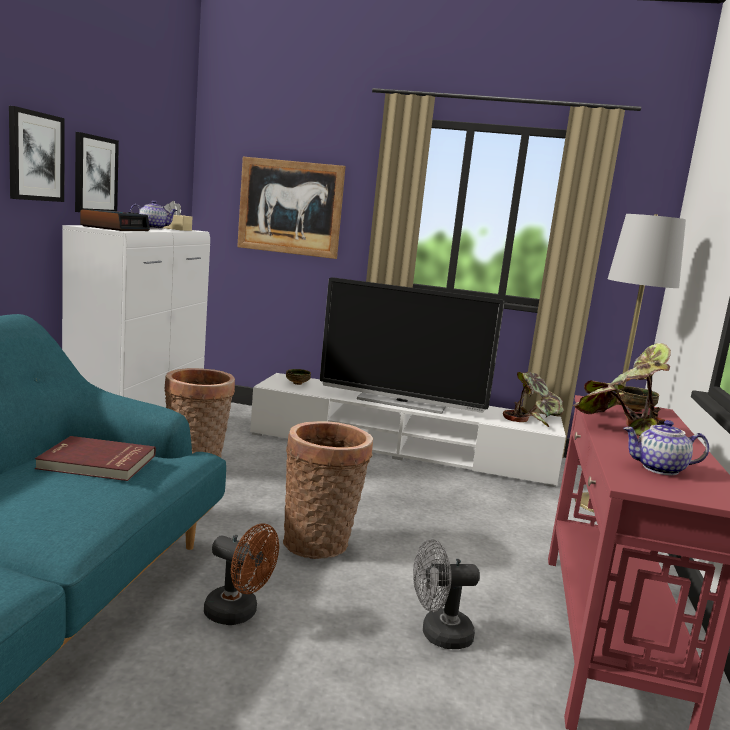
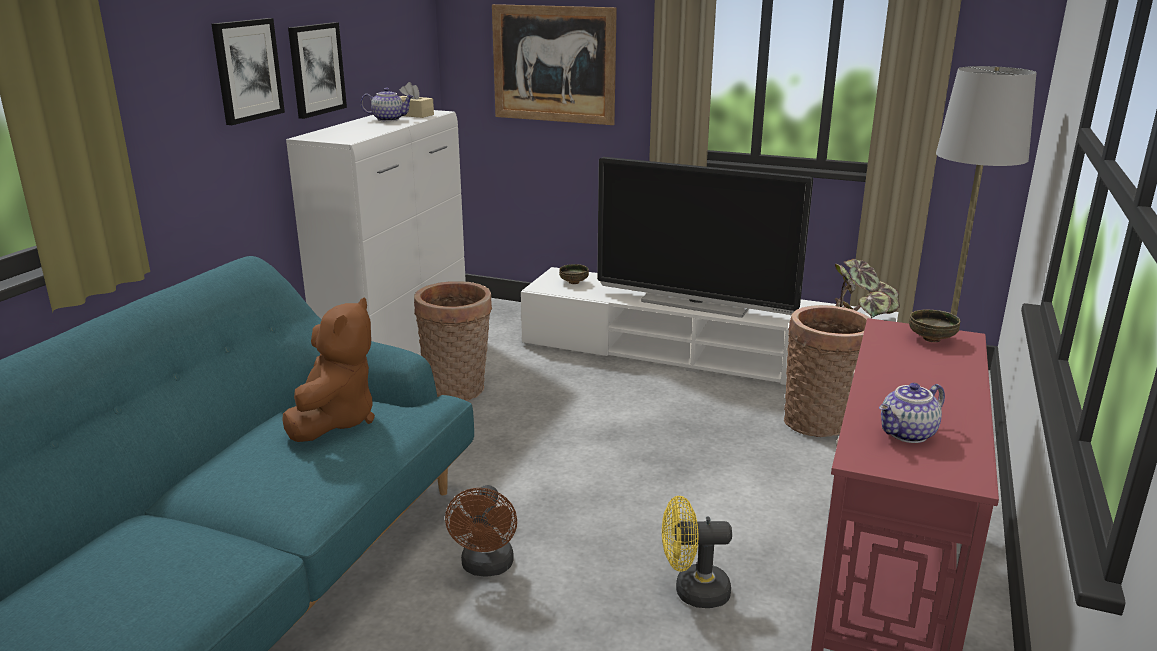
camera: 10 degrees right, 10 degrees up
red book [35,436,156,481] -> brown plush toy [282,298,375,442]
alarm clock [80,209,150,231] -> none
brown fan [204,523,279,625] -> brown fan turned 60 degrees clockwise [445,485,517,576]
basket [283,421,373,559] -> basket moved to [784,305,872,437]
grey fan [413,539,480,649] -> yellow fan [662,496,732,608]
potted plant [573,343,671,436] -> none
teapot [623,420,709,475] -> teapot turned 45 degrees counterclockwise [879,383,945,443]

